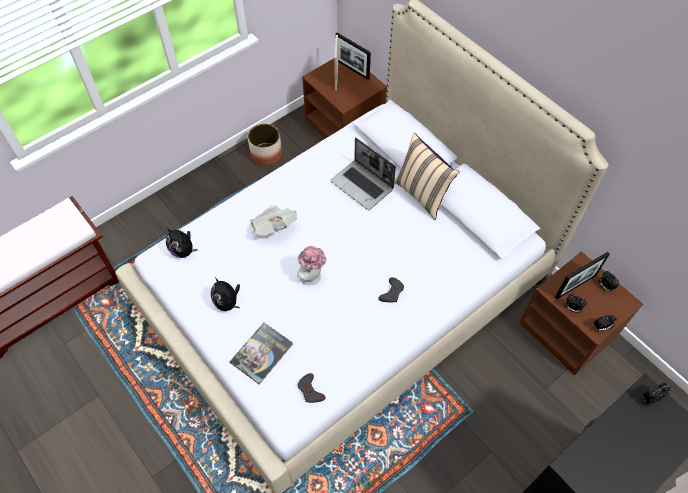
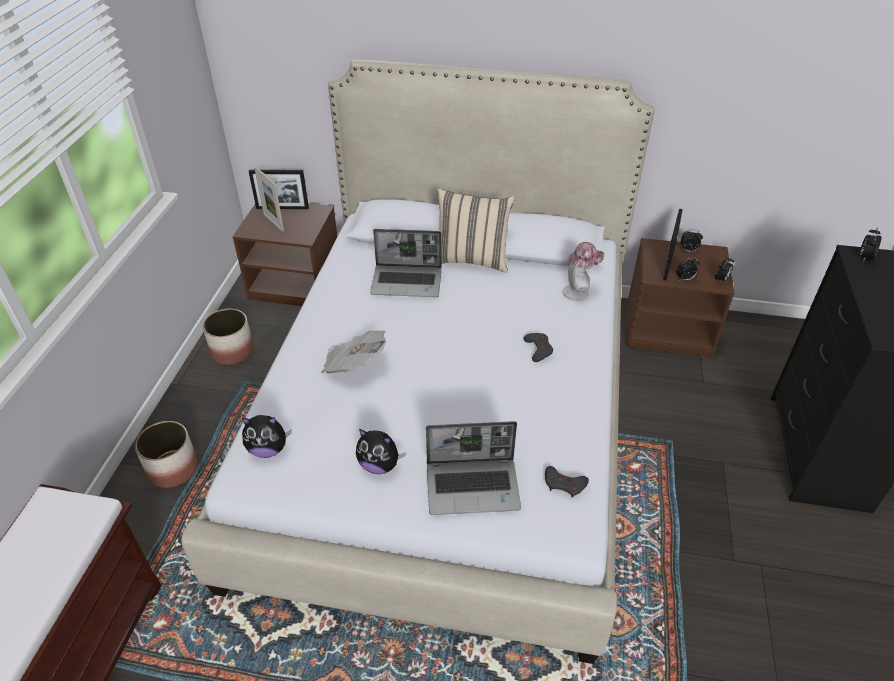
camera: 40 degrees left, 15 degrees down
book [230,323,293,384] -> laptop [426,421,521,515]
hat [297,246,327,285] -> hat moved to [563,242,604,301]
none -> planter [135,421,198,488]

